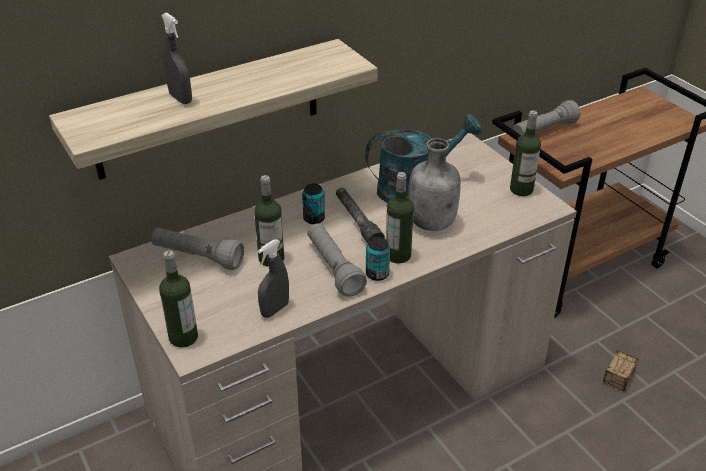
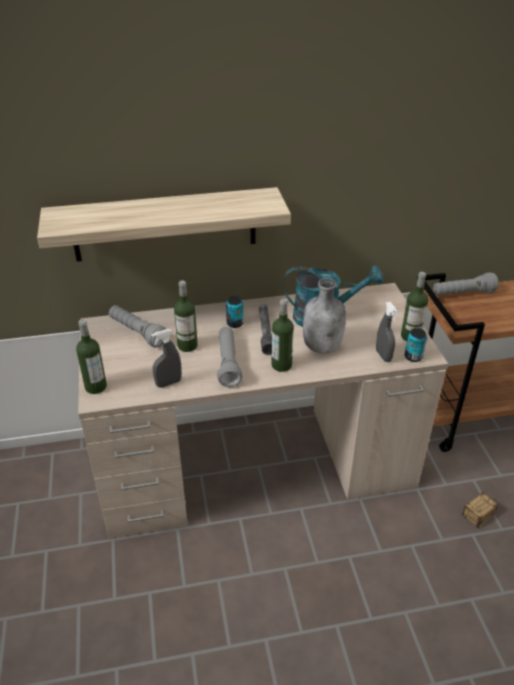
camera: 20 degrees right, 0 degrees up
grey spray bottle [161,12,192,104] -> grey spray bottle moved to [376,302,398,362]
can [366,237,390,281] -> can moved to [405,328,427,362]

